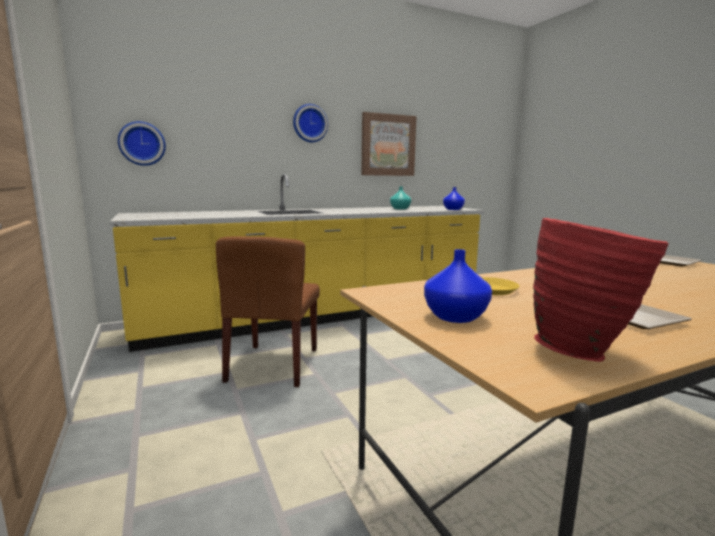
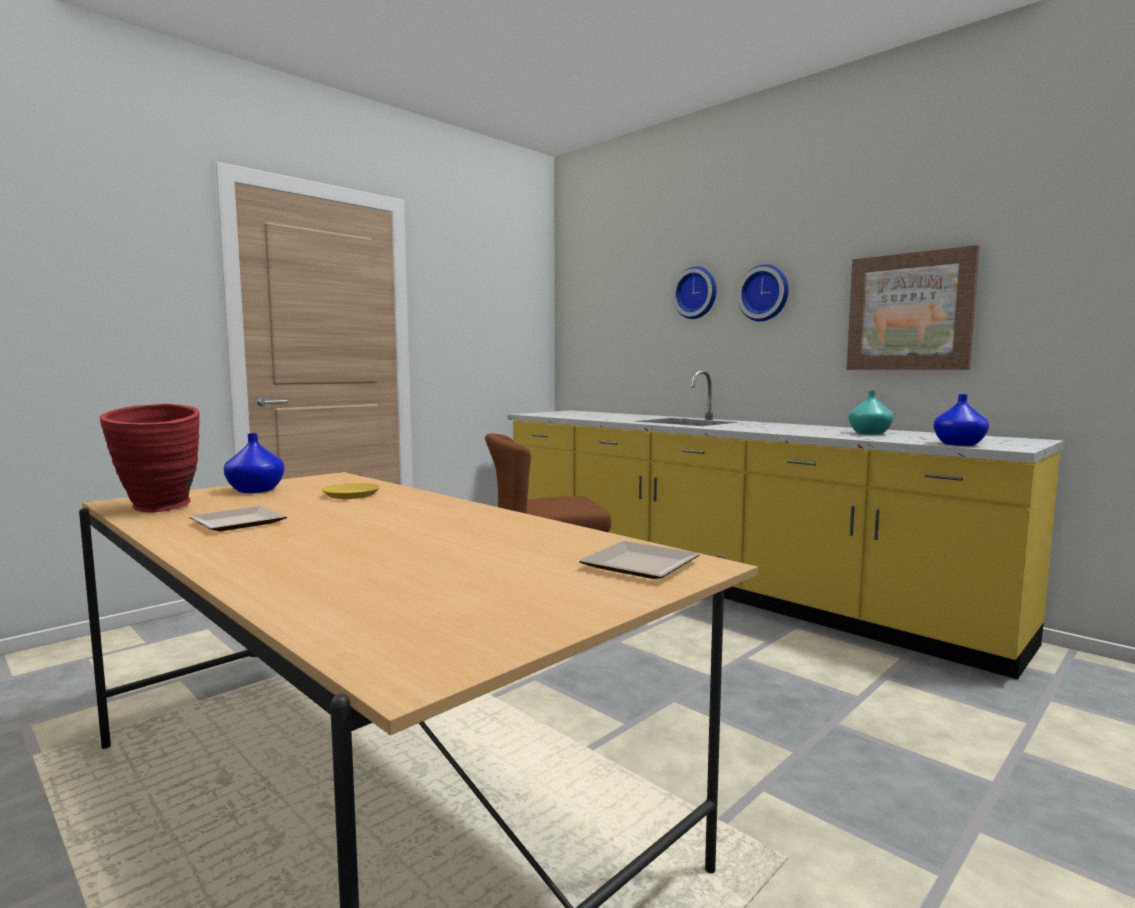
camera: 70 degrees right, 5 degrees down
wall clock [118,121,166,166] -> wall clock moved to [672,266,717,319]

